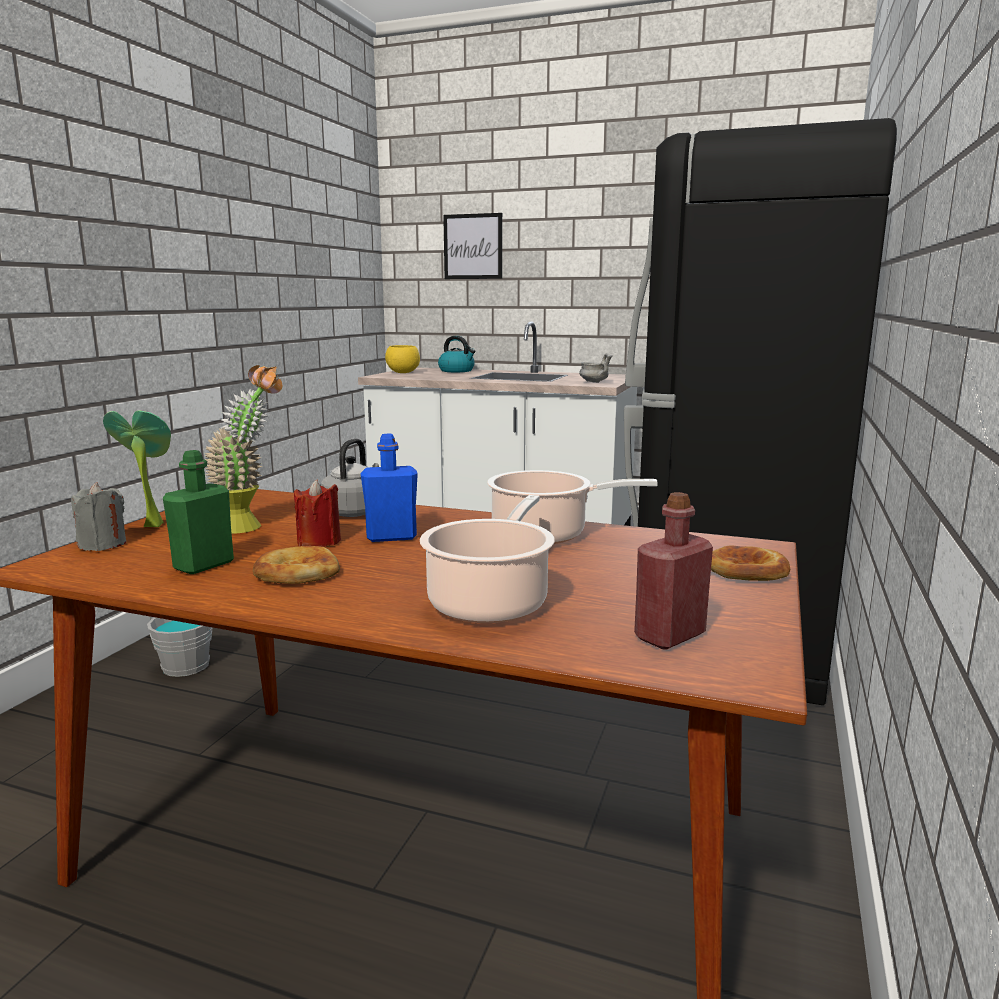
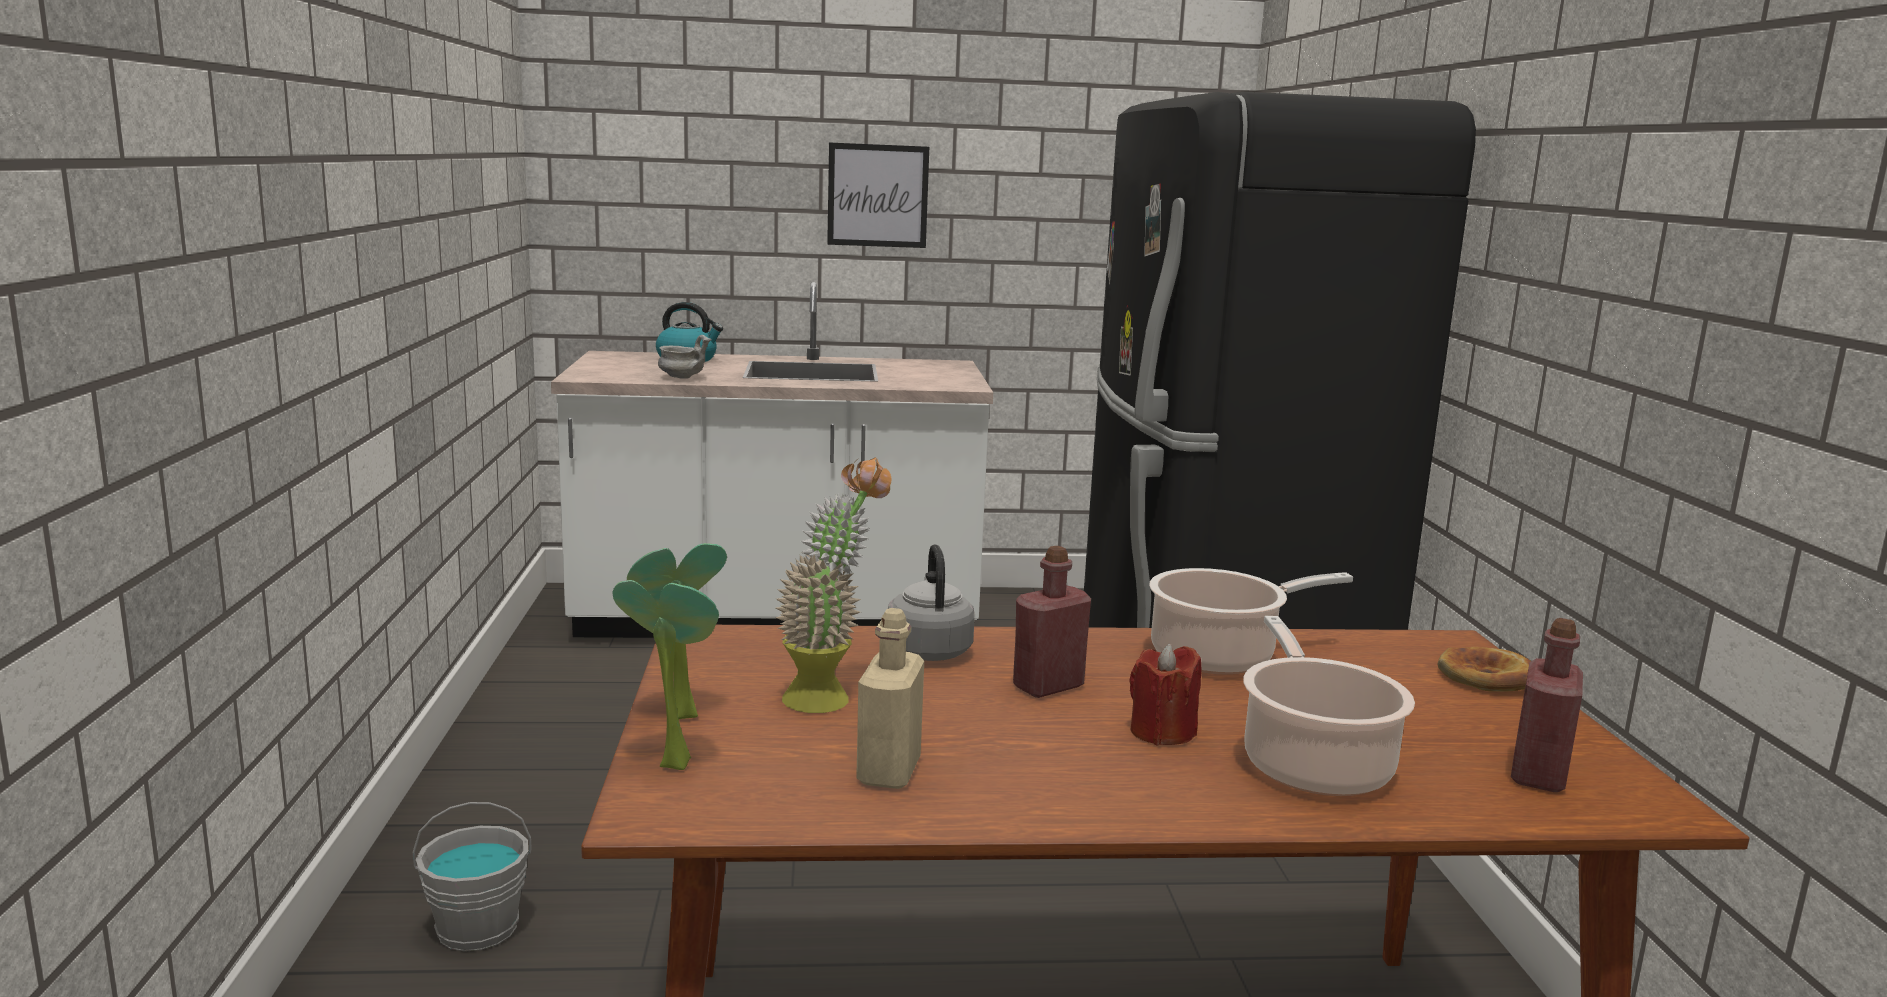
camera: 25 degrees left, 0 degrees up
grey candle [71,482,126,551] -> potted plant [613,580,719,770]
green bottle [163,450,234,574] -> beige bottle [856,608,924,789]
bread [253,546,340,584] -> none
red candle [294,480,341,547] -> red candle moved to [1129,643,1201,745]
blue bottle [361,434,418,542] -> red bottle [1013,546,1091,698]
yellow bowl [385,345,420,373] -> none
picture [443,213,502,279] -> picture moved to [827,143,929,248]
grey bowl [579,353,613,383] -> grey bowl moved to [658,335,712,379]

